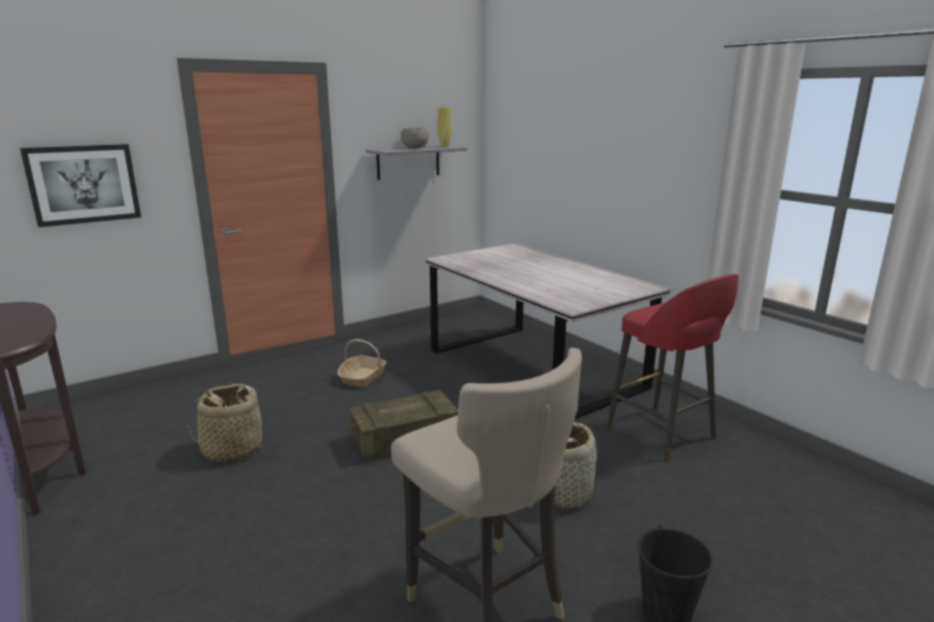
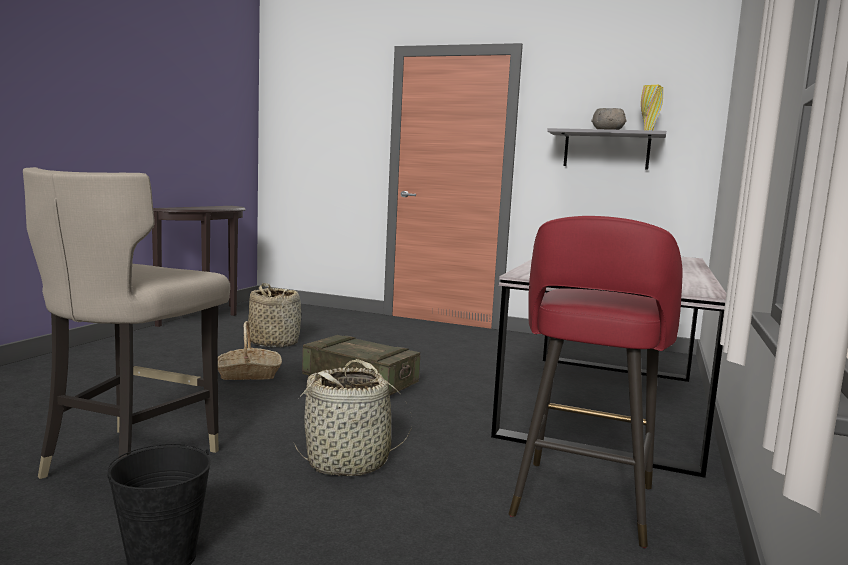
camera: 55 degrees right, 10 degrees down
picture [20,144,141,227] -> none
basket [337,339,387,387] -> basket moved to [218,321,282,380]

